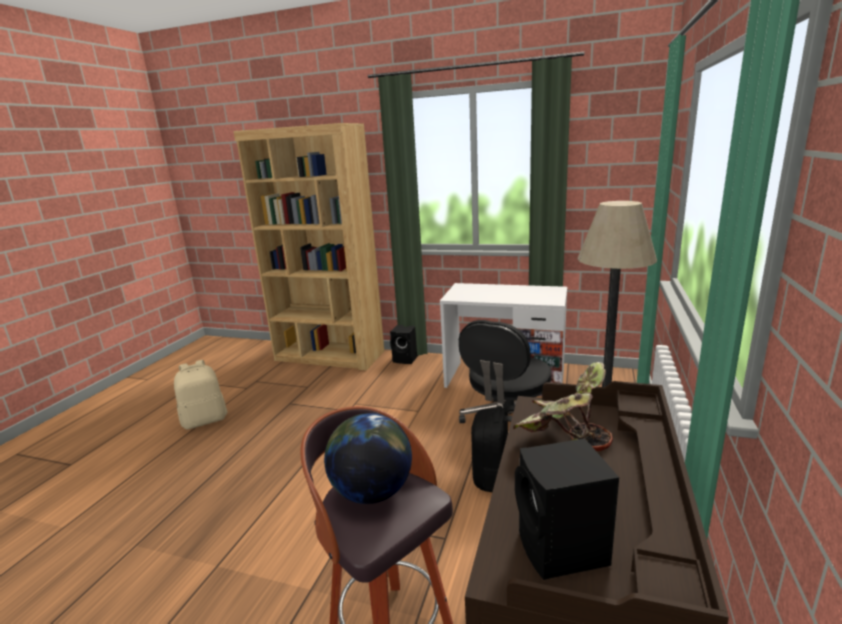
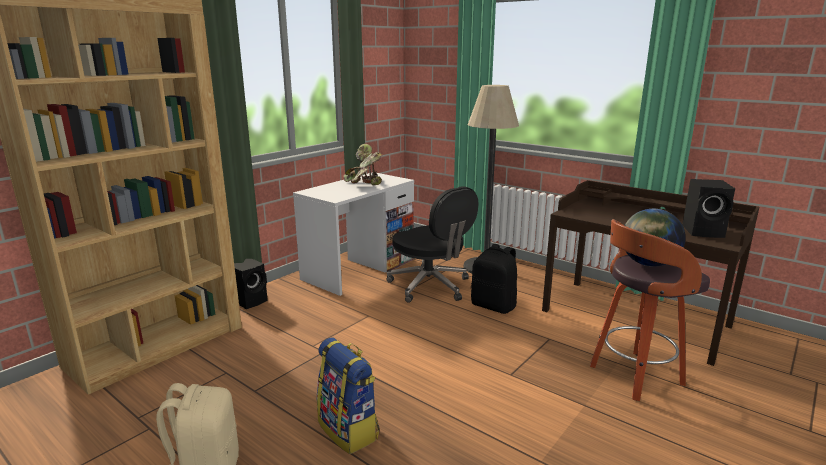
camera: 70 degrees left, 0 degrees up
potted plant [513,362,613,451] -> potted plant moved to [344,144,383,185]
none -> backpack [316,337,380,454]

